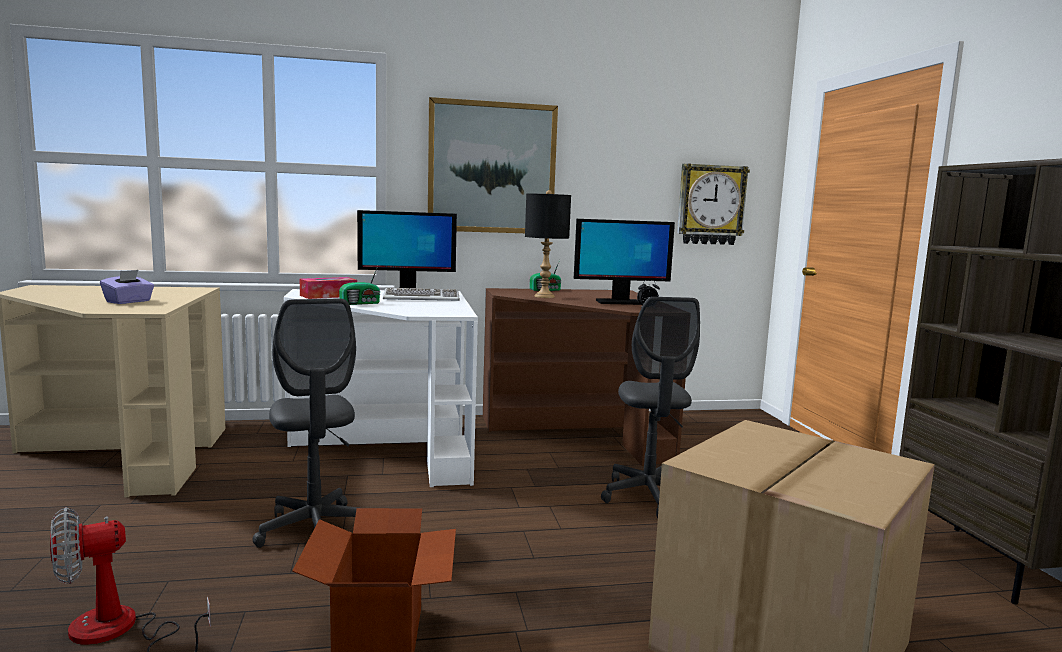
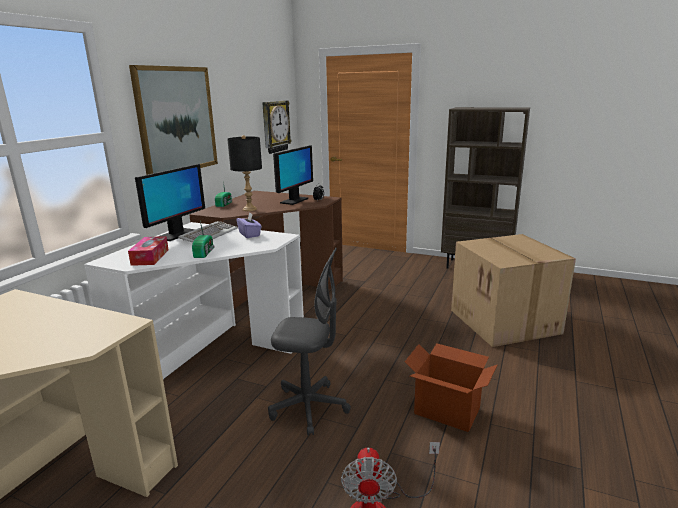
camera: 55 degrees left, 10 degrees up
purple tissue box [100,270,154,304] -> purple tissue box moved to [236,212,262,238]
grey office chair [601,297,700,518] -> none

